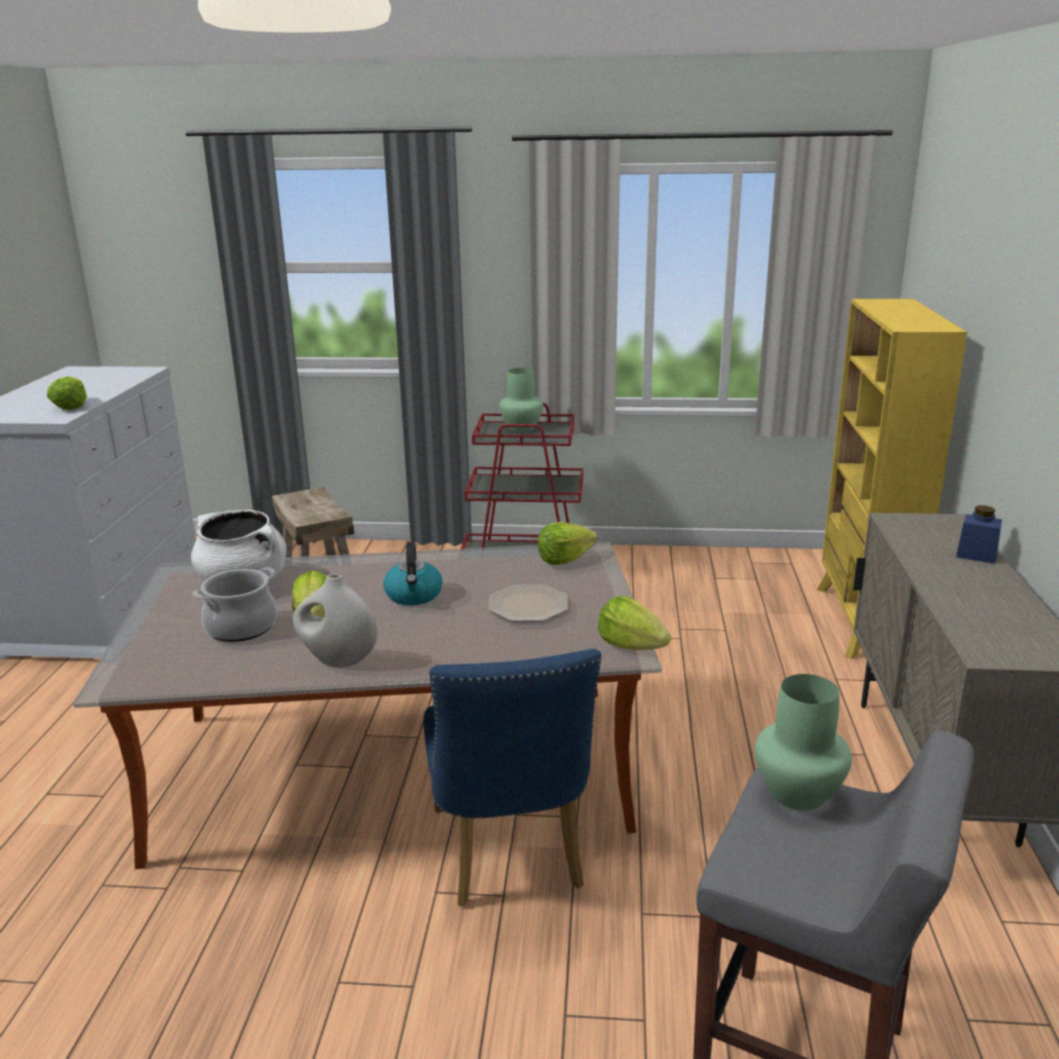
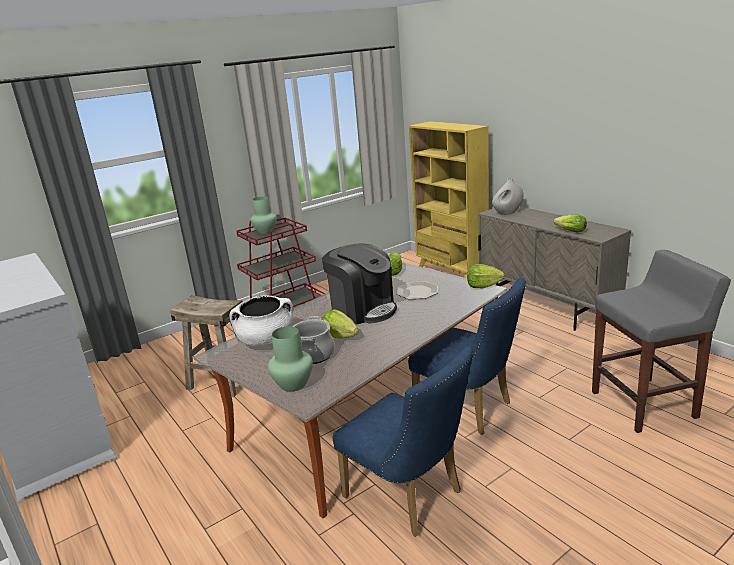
camera: 40 degrees left, 0 degrees up
lettuce [47,377,87,410] -> lettuce moved to [553,214,587,233]
white vase [293,574,378,667] -> white vase moved to [492,178,523,215]
kettle [383,542,442,605] -> coffee machine [322,243,397,325]
green vase [755,674,852,810] -> green vase moved to [268,326,313,392]
blue jar [956,505,1002,564] -> none
none -> blue chair [333,347,473,537]

